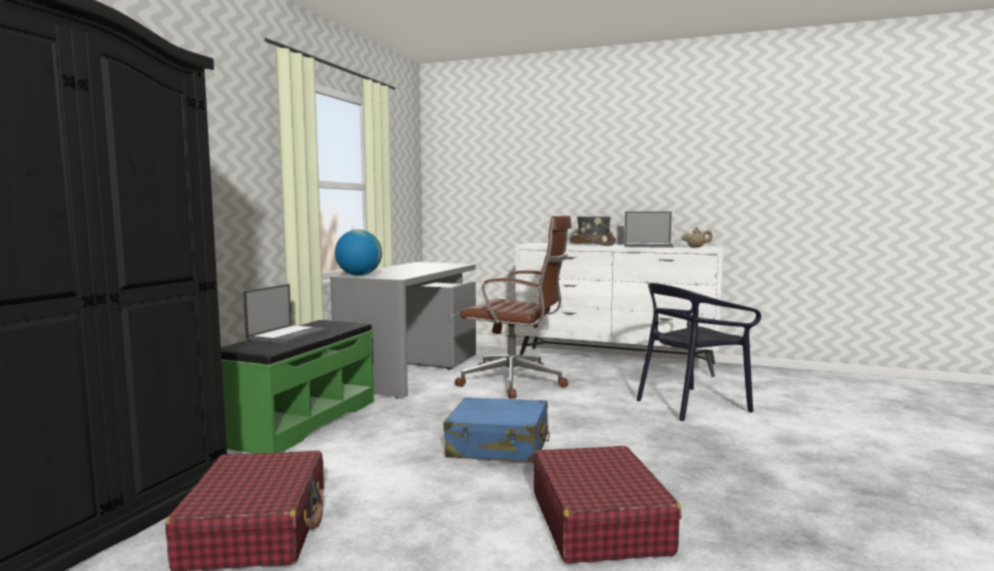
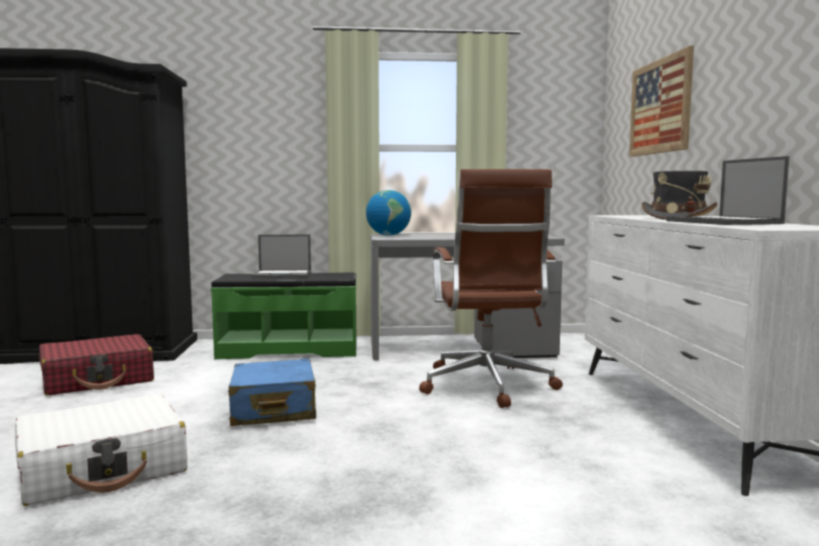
camera: 65 degrees right, 0 degrees up
red suitcase [533,446,681,563] -> white suitcase [15,394,187,506]
black chair [637,283,761,421] -> none
beige teapot [682,227,713,248] -> none
none -> picture [629,46,694,157]

